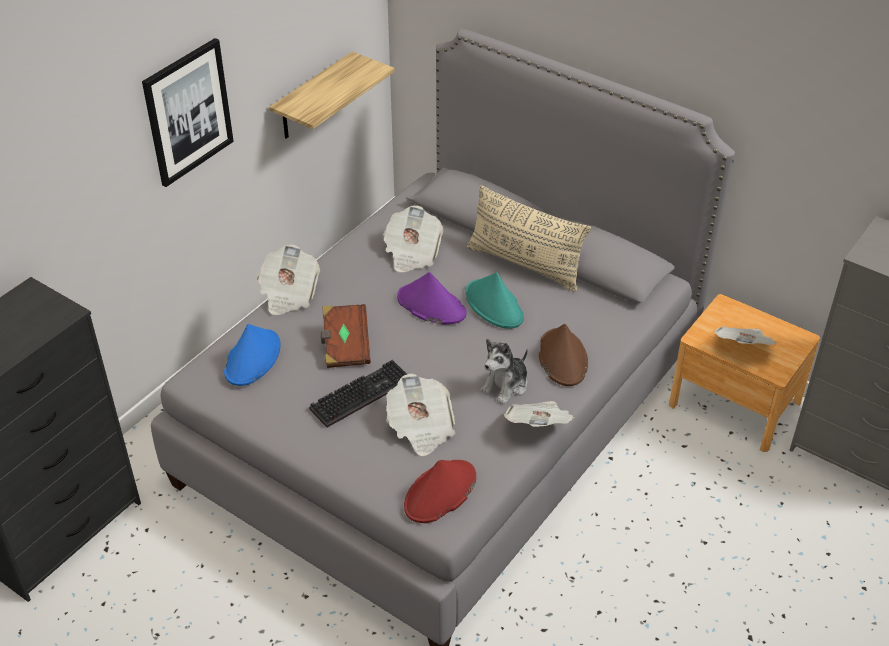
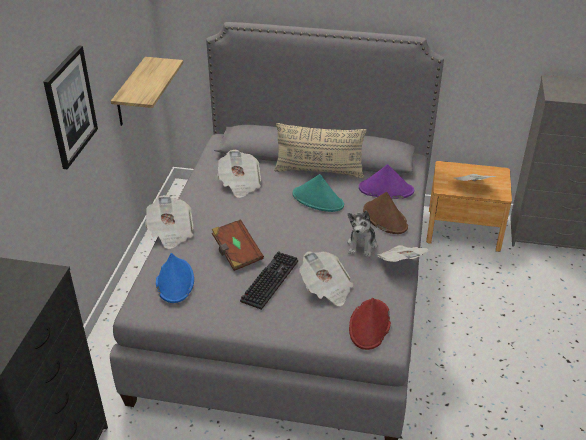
camera: 25 degrees left, 5 degrees down
purple hat [397,272,467,325] -> purple hat moved to [359,164,414,199]

